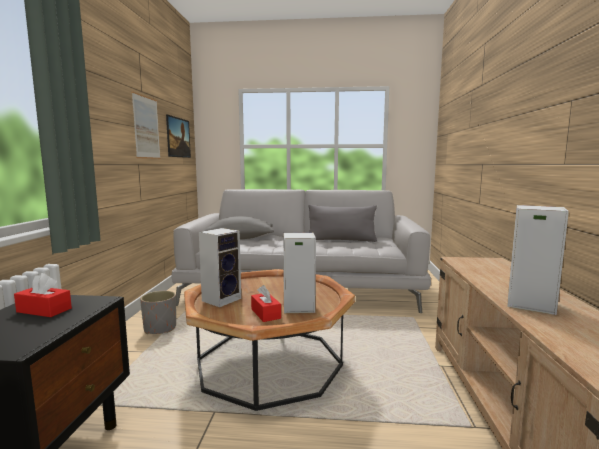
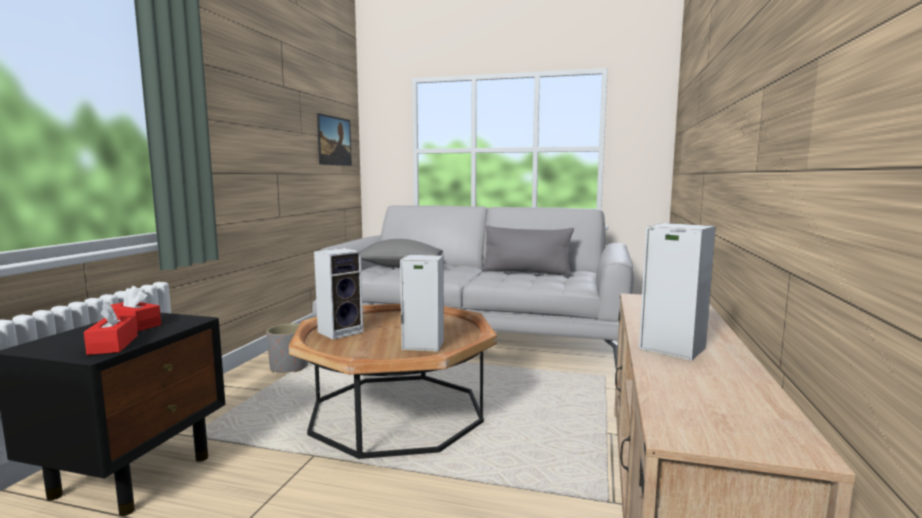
camera: 10 degrees right, 0 degrees up
picture [131,91,161,159] -> none
red tissue box [251,285,281,322] -> red tissue box moved to [84,301,138,355]

